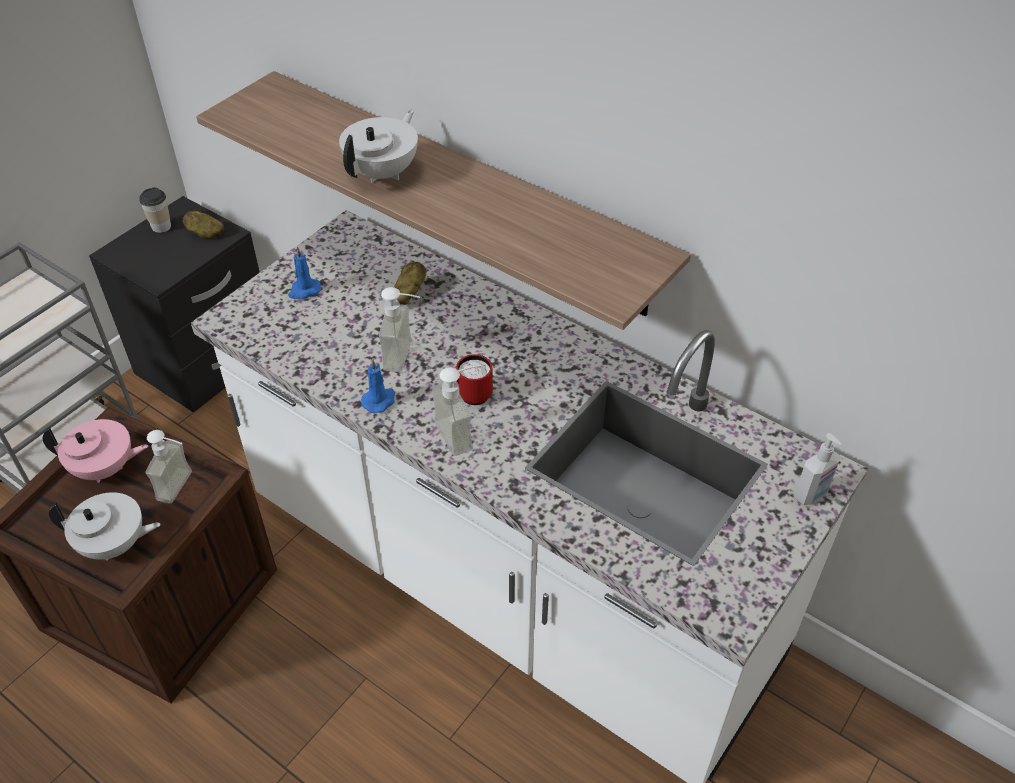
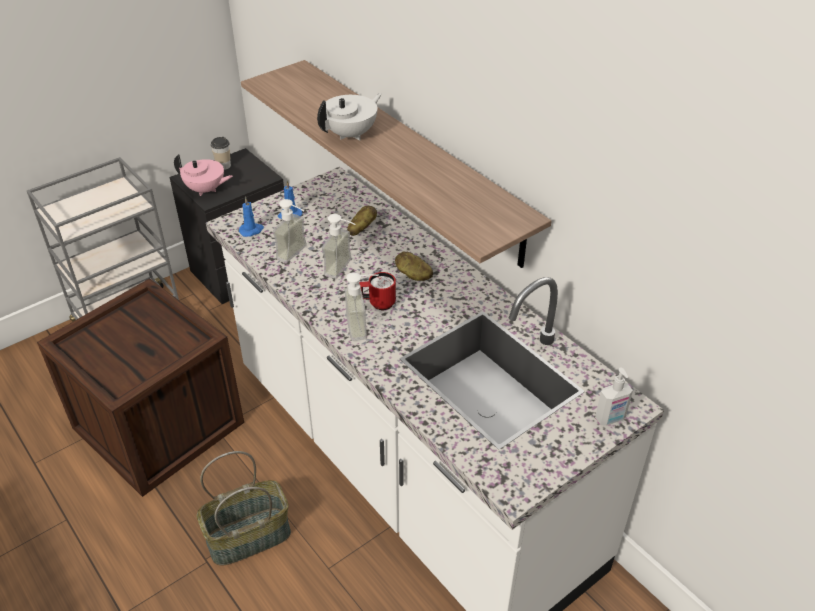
camera: 15 degrees right, 5 degrees down
pink teapot [43,419,148,483] -> pink teapot moved to [174,154,233,196]
white teapot [49,492,160,561] -> none
soap dispenser [145,430,192,504] -> soap dispenser moved to [273,199,307,263]
potato [182,210,225,238] -> potato moved to [395,252,433,281]
blue candle [361,359,395,413] -> blue candle moved to [239,197,264,237]
none -> basket [197,451,291,566]

